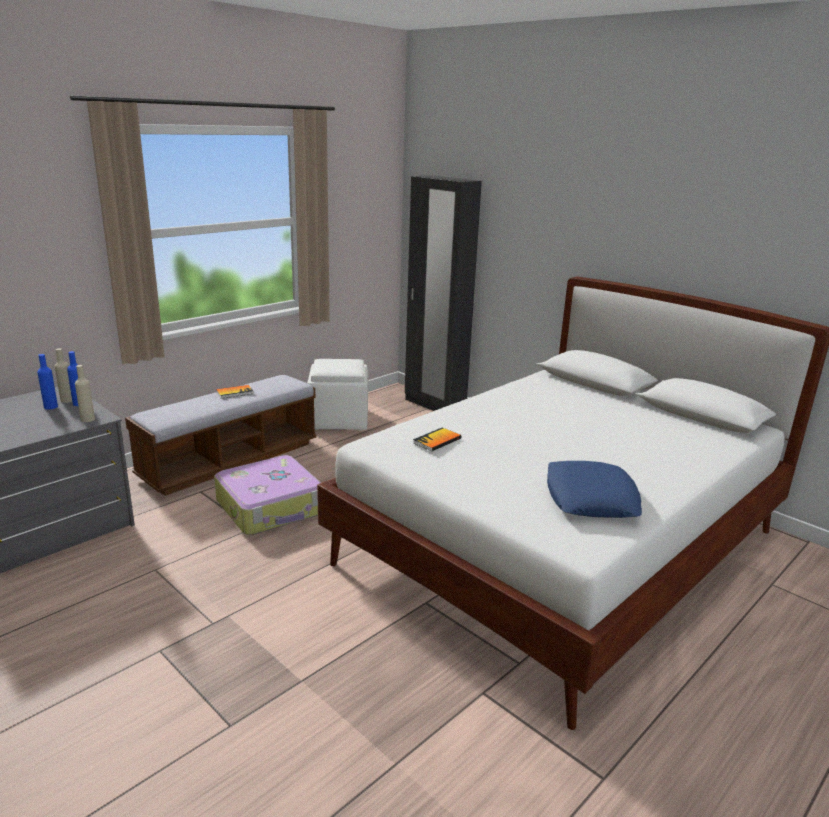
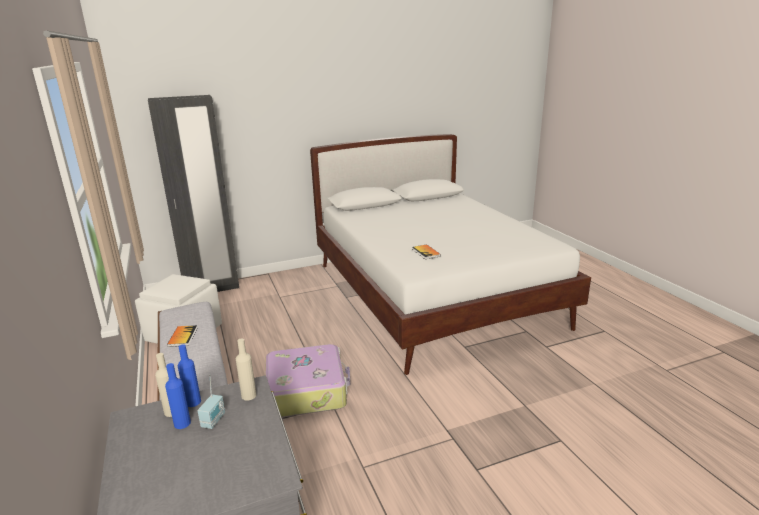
camera: 65 degrees left, 0 degrees up
blue pillow [547,461,642,518] -> none
none -> radio [197,374,225,429]

